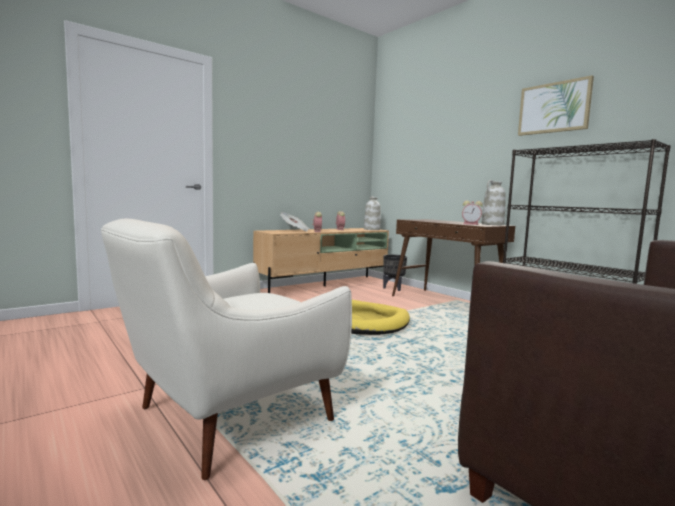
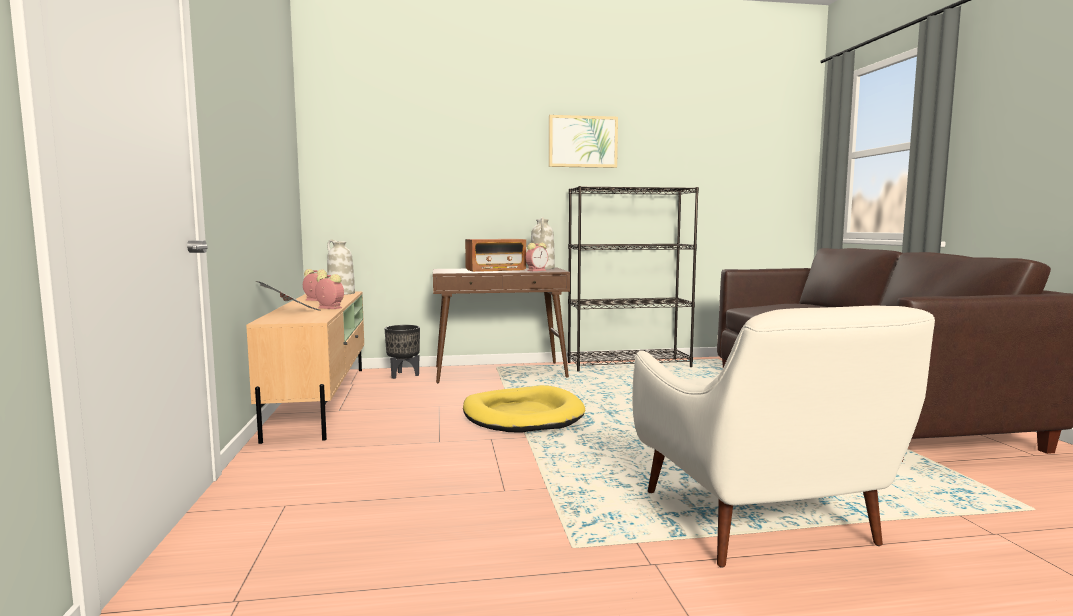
camera: 60 degrees left, 0 degrees up
none -> radio [465,239,526,272]

